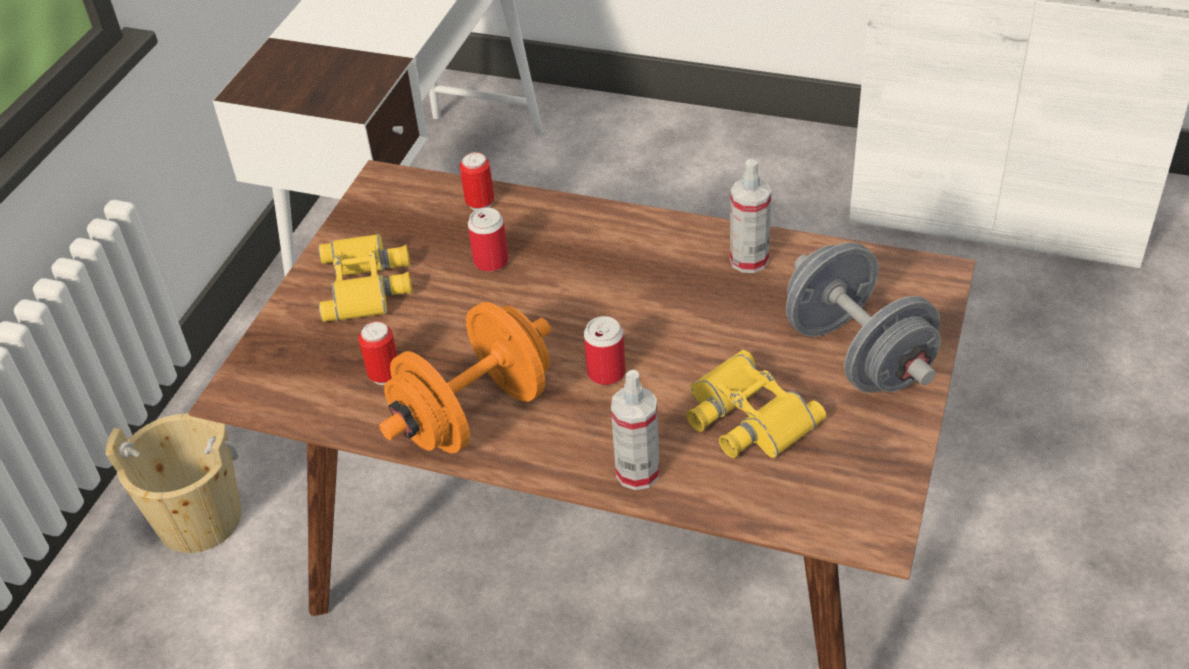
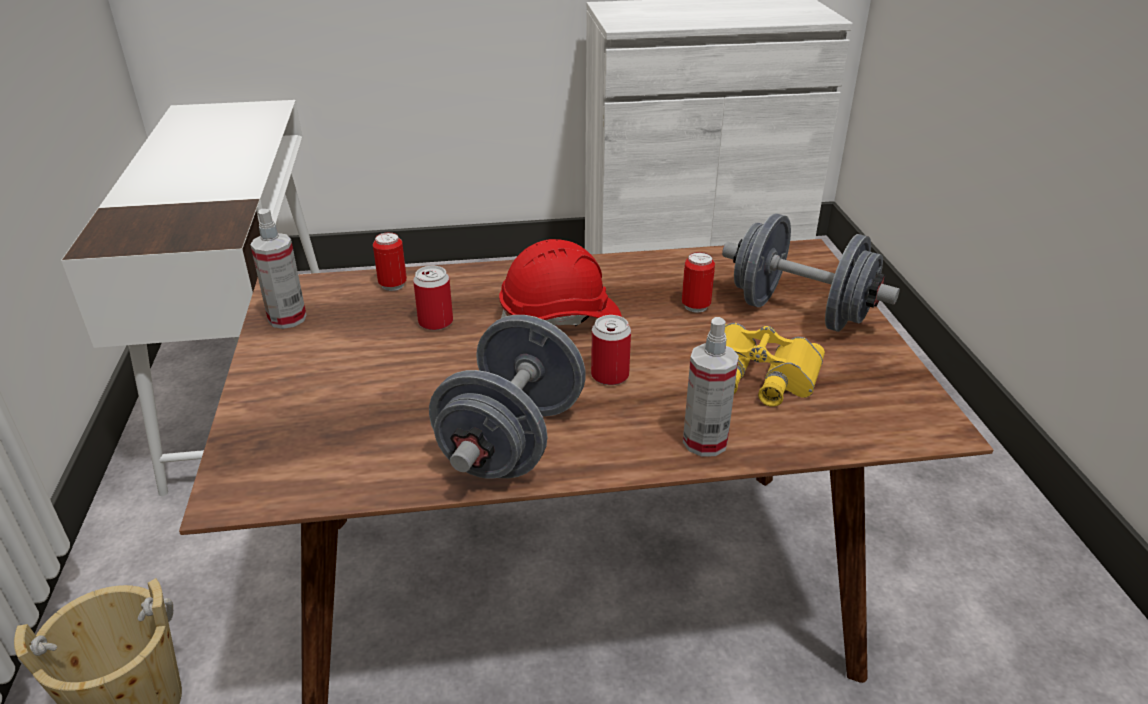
camera: 30 degrees left, 10 degrees down
yellow binoculars [318,234,412,322] -> none
can [358,321,398,385] -> can moved to [682,252,715,313]
orange dumbbell [379,302,551,453] -> grey dumbbell [429,315,586,479]
spray bottle [730,159,771,273] -> spray bottle moved to [250,209,307,329]
none -> red hard hat [499,239,622,326]

